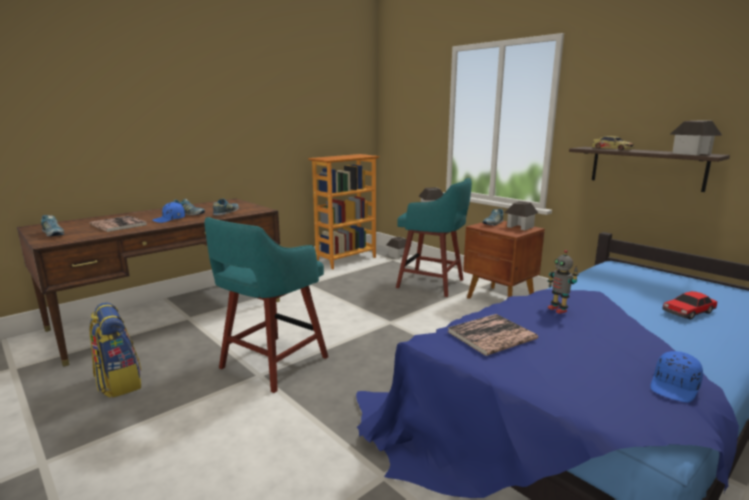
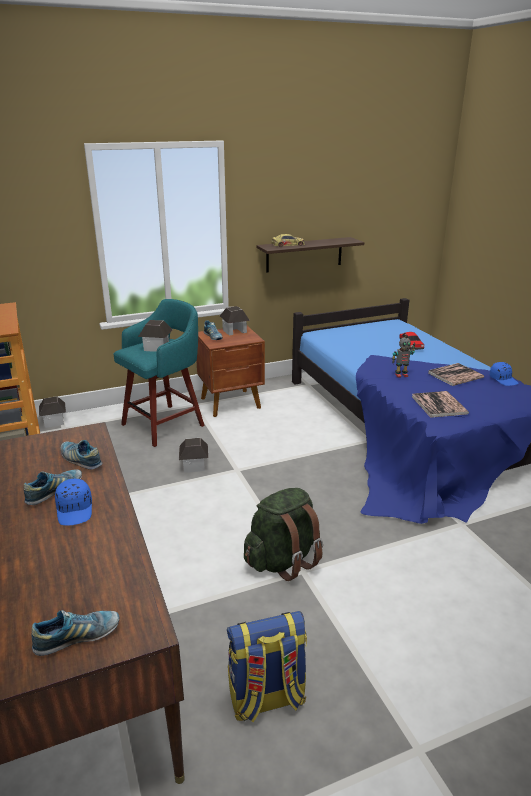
camera: 70 degrees left, 10 degrees up
book [89,216,147,232] -> book moved to [428,363,484,386]
turquoise stool [205,217,328,393] -> green backpack [244,488,323,581]
toy house [670,120,723,155] -> toy house moved to [179,438,208,473]

